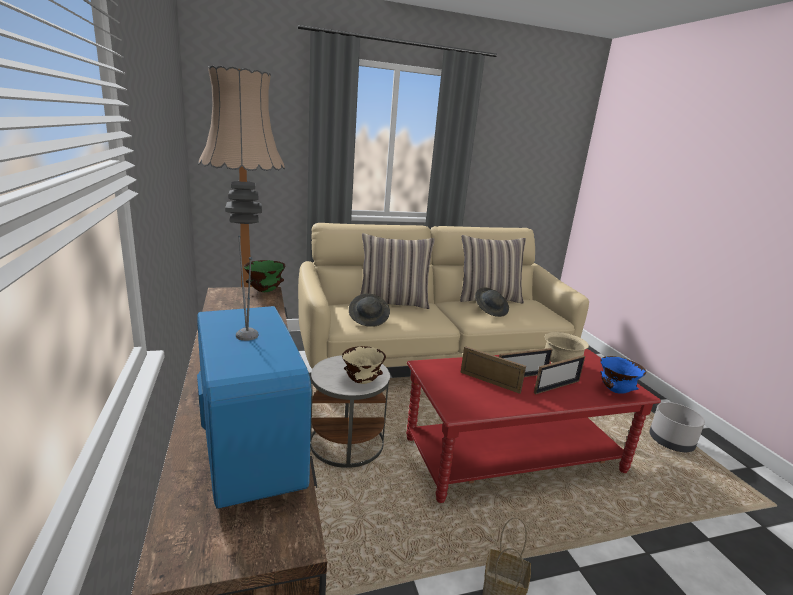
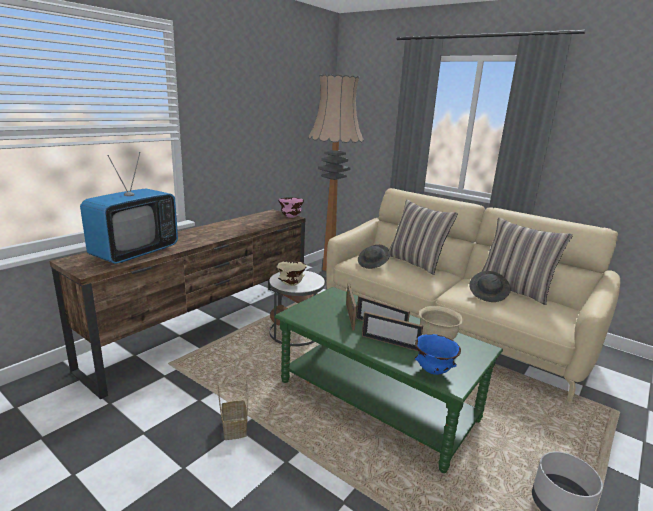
camera: 55 degrees right, 0 degrees up
green bowl [244,260,286,292] -> pink bowl [278,197,304,218]
red coffee table [406,349,661,503] -> green coffee table [275,287,503,473]

